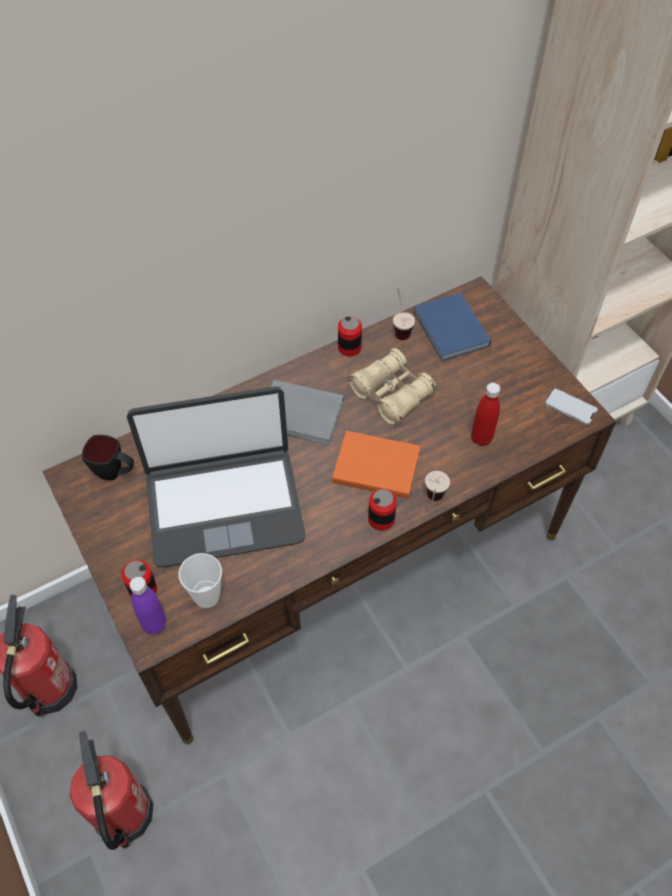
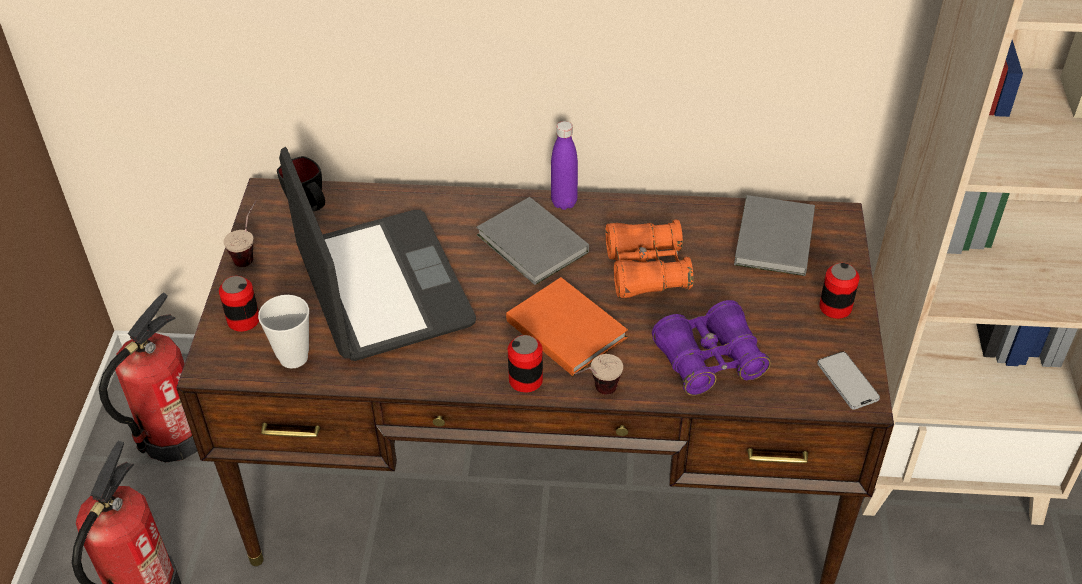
camera: 35 degrees right, 10 degrees down
laptop [127,386,305,567] -> laptop turned 135 degrees counterclockwise [279,147,476,361]
purple bottle [129,577,166,634] -> purple bottle moved to [551,121,578,210]
can [338,316,362,356] -> can moved to [819,263,860,319]
beige binoculars [349,348,437,425] -> orange binoculars [605,219,694,299]
cup [393,289,415,340] -> cup moved to [223,200,257,267]
blue book [414,292,491,361] -> grey book [734,195,815,276]
red bottle [471,383,500,446] -> purple binoculars [652,300,771,396]

